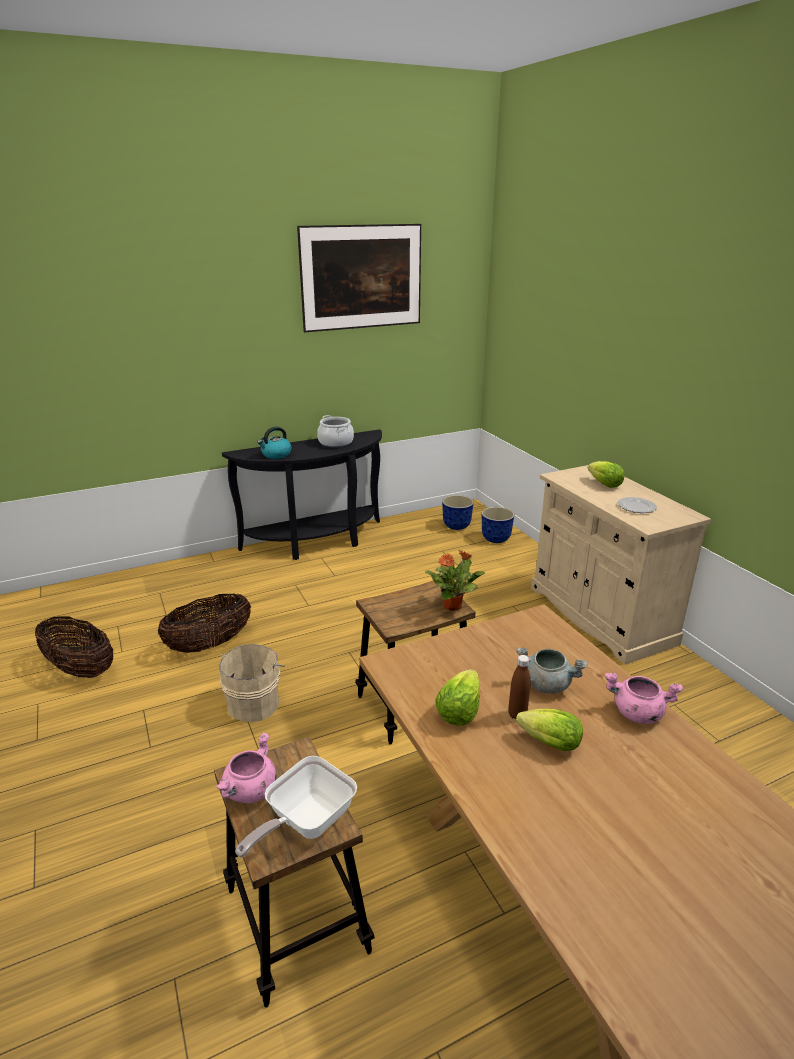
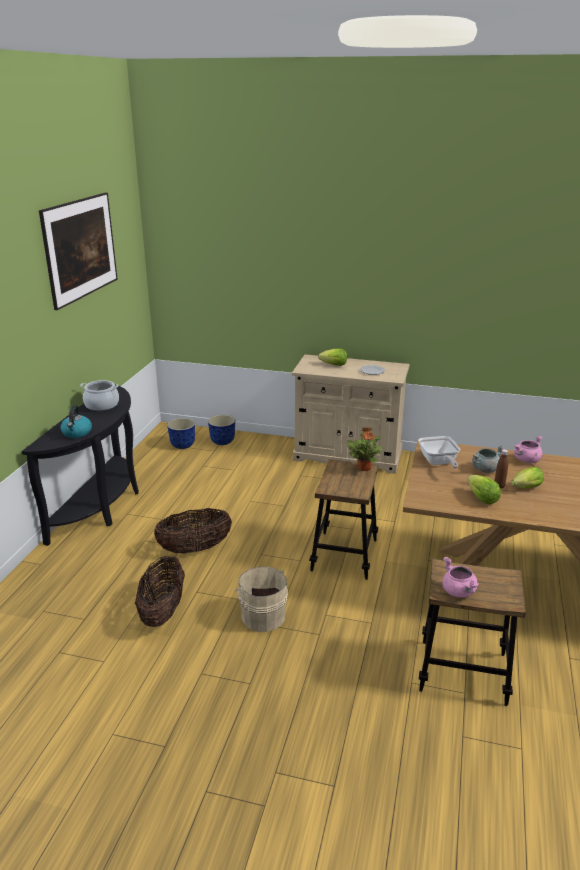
camera: 50 degrees left, 0 degrees up
basket [35,616,113,678] -> basket moved to [154,508,232,553]
frying pan [235,756,357,858] -> frying pan moved to [418,436,461,468]

